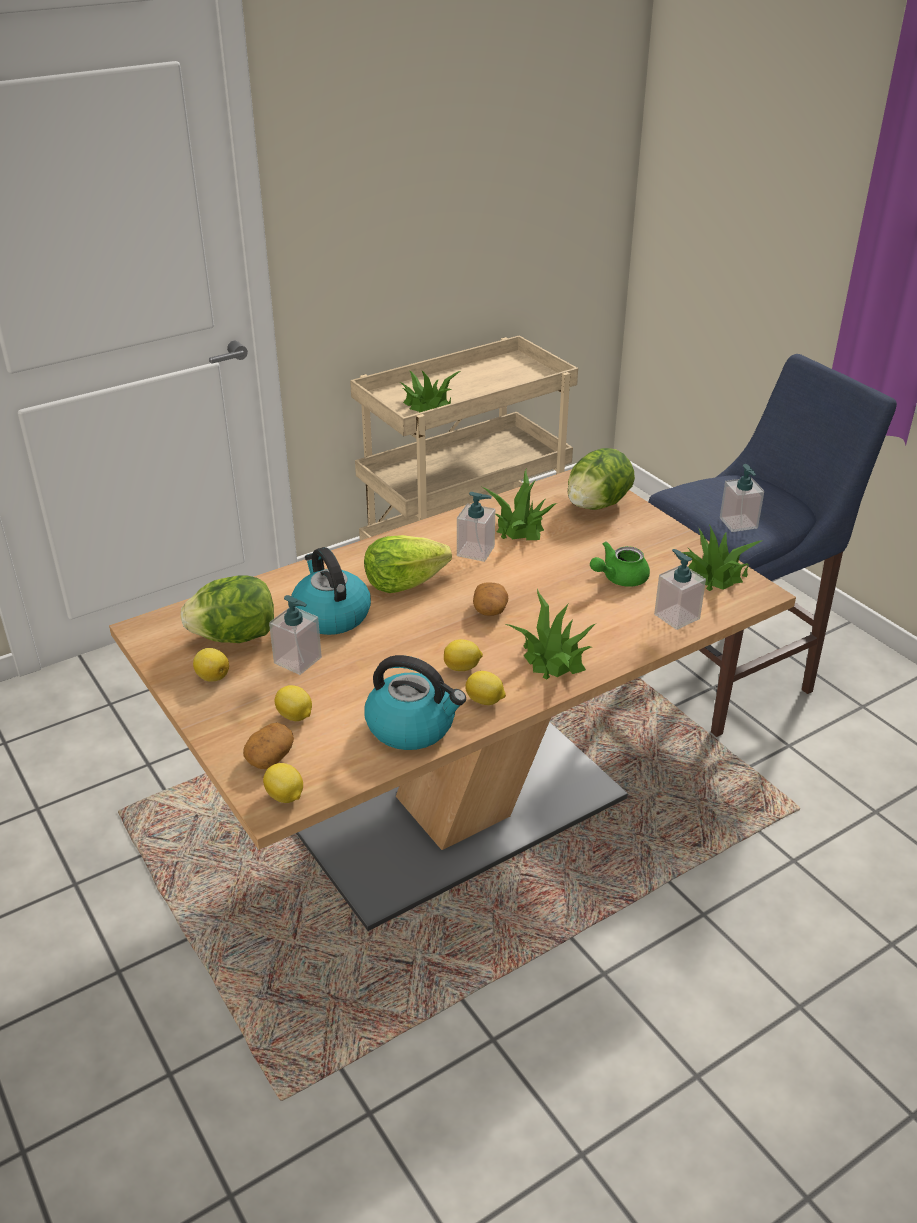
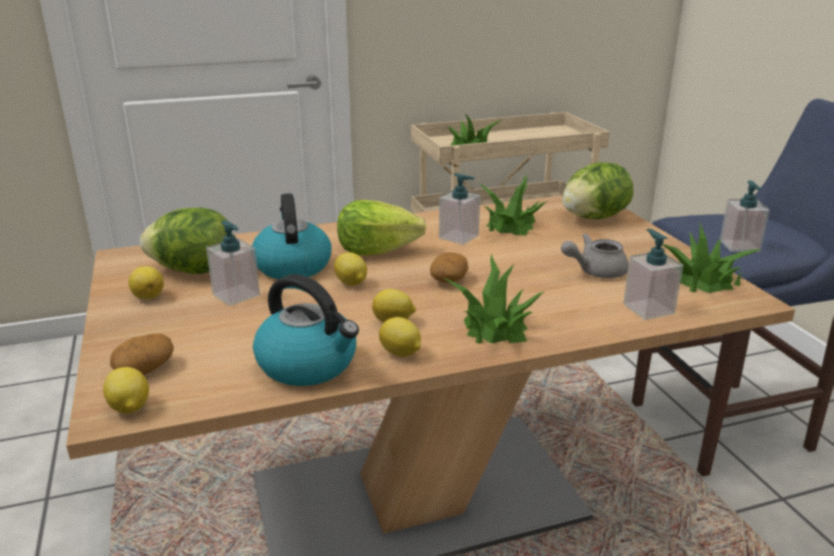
camera: 15 degrees right, 10 degrees down
lemon [275,685,312,721] -> lemon moved to [334,252,367,286]
green teapot [590,542,650,587] -> grey teapot [561,233,629,278]

